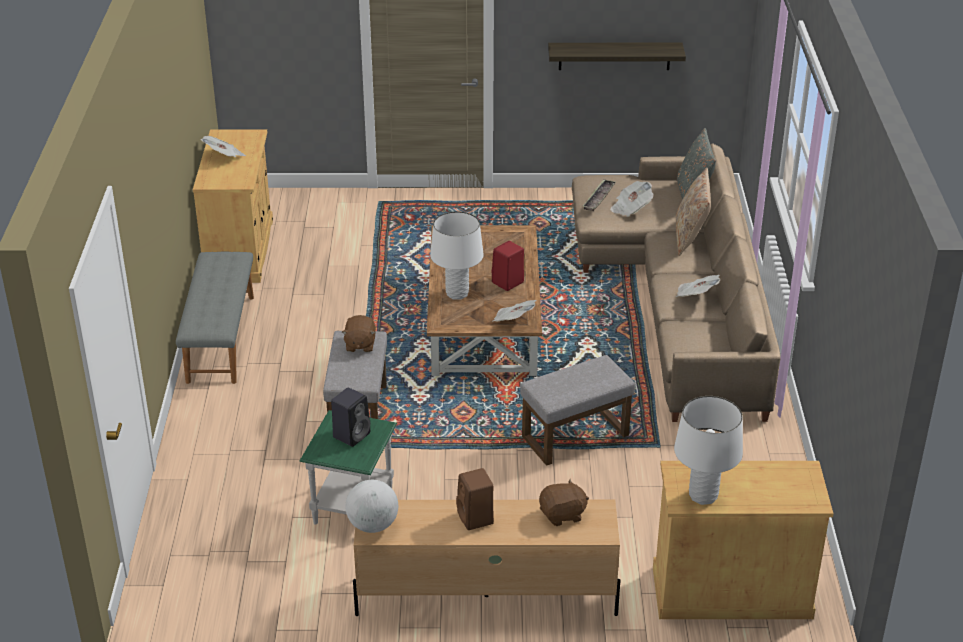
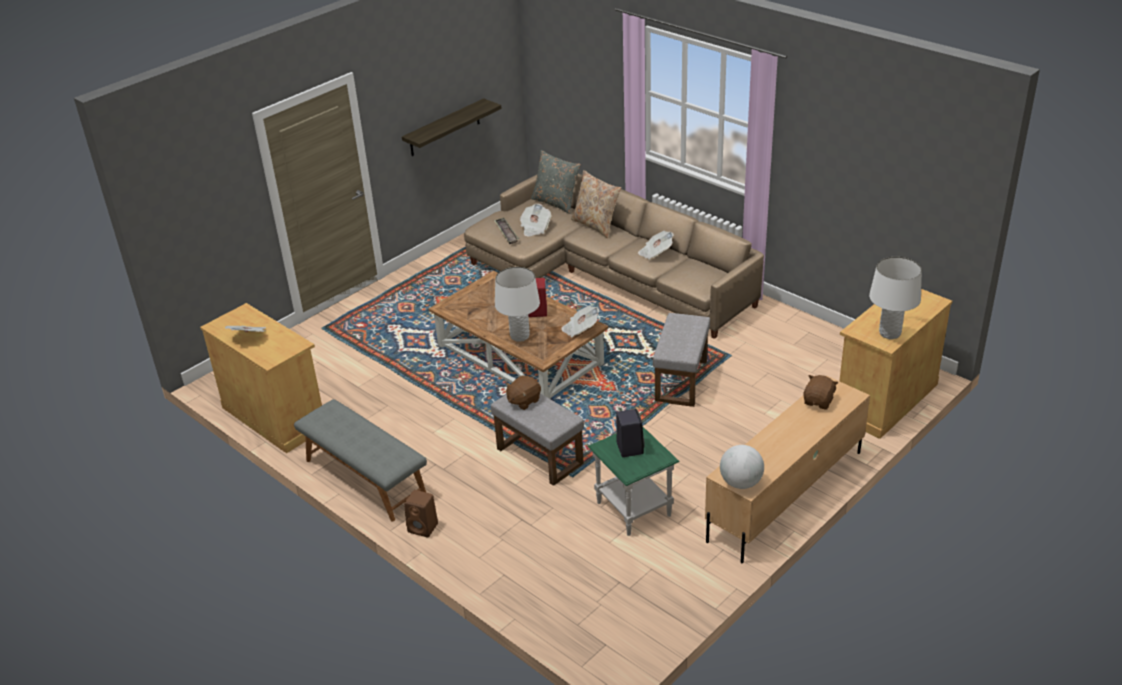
camera: 45 degrees left, 0 degrees up
brown plush toy [342,315,376,352] -> brown plush toy turned 90 degrees clockwise [505,375,541,410]
brown speaker [456,468,494,530] -> brown speaker moved to [404,490,438,537]

